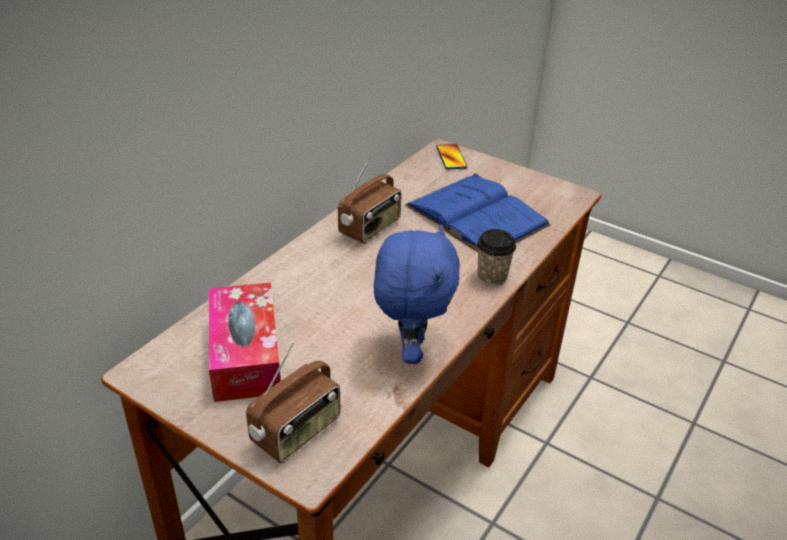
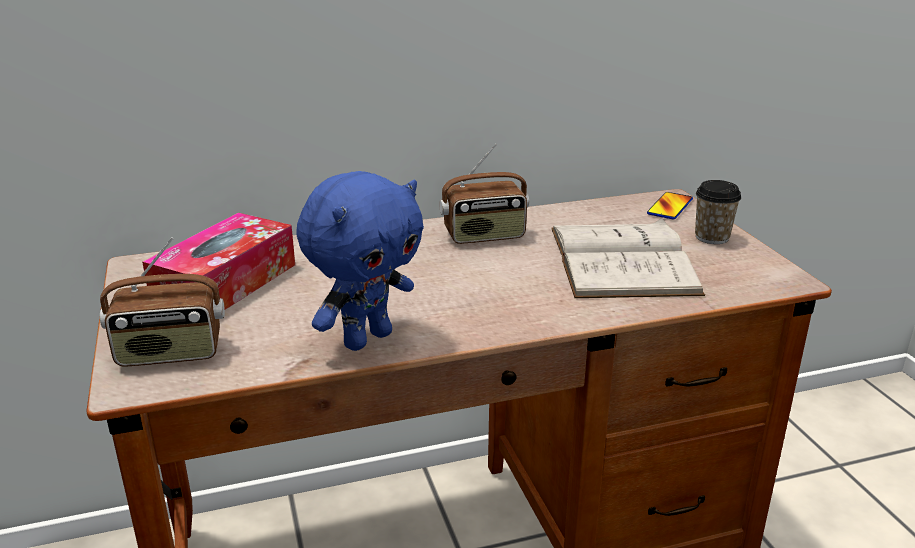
camera: 40 degrees right, 10 degrees down
blue book [405,173,551,252] -> white book [551,218,705,298]
cup [477,229,516,286] -> cup moved to [695,180,741,244]

